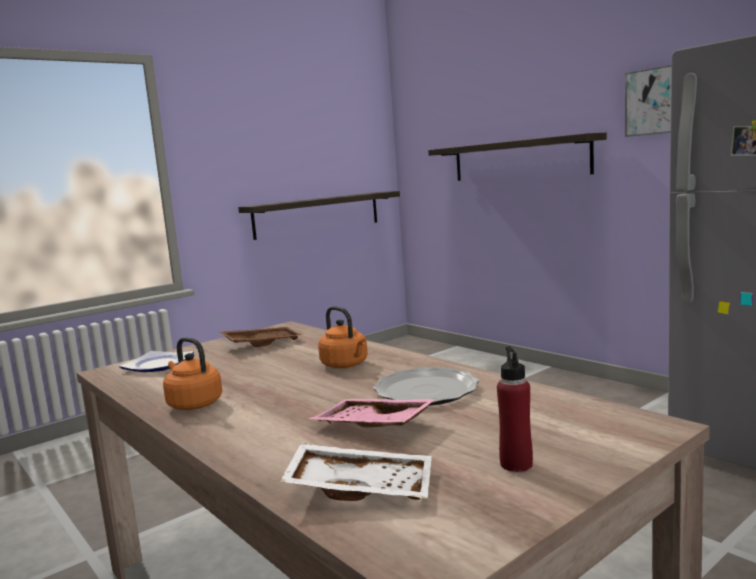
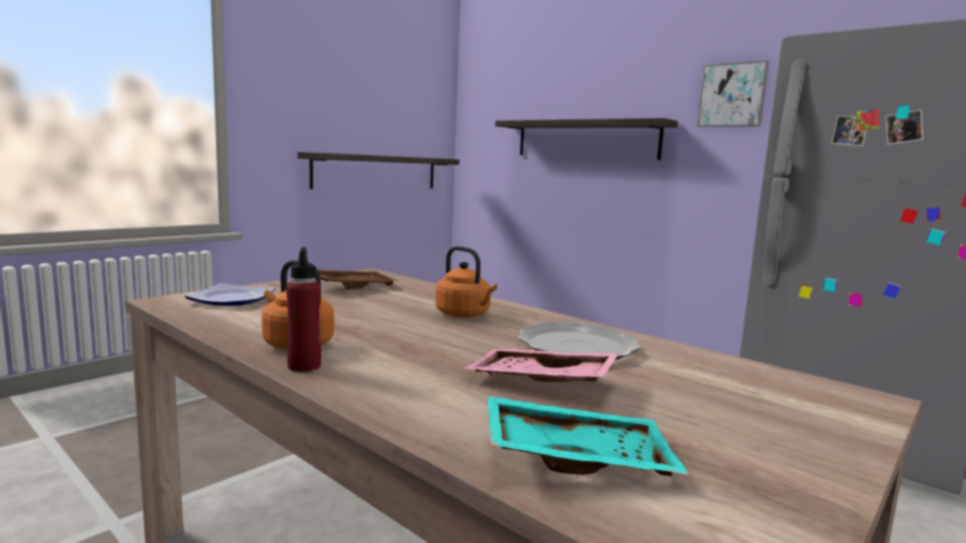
camera: 10 degrees left, 0 degrees up
white tray [280,443,432,501] -> turquoise tray [487,395,689,476]
red bottle [497,346,533,472] -> red bottle moved to [286,247,321,372]

